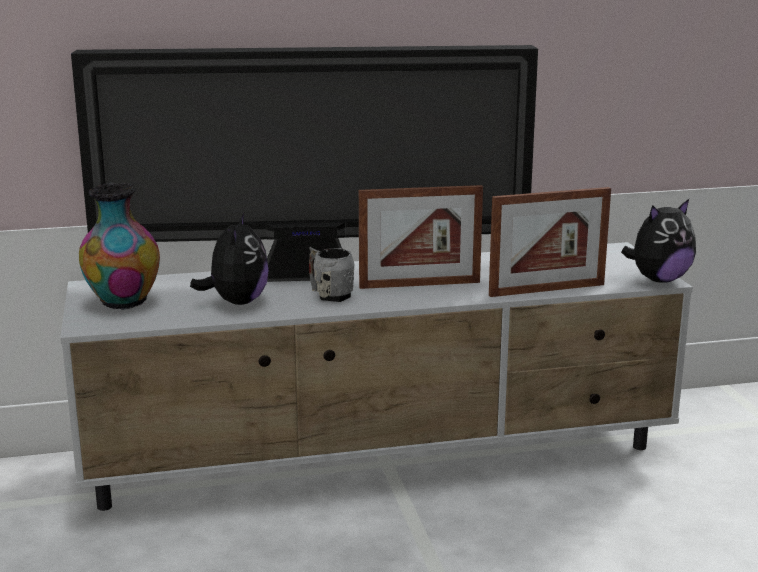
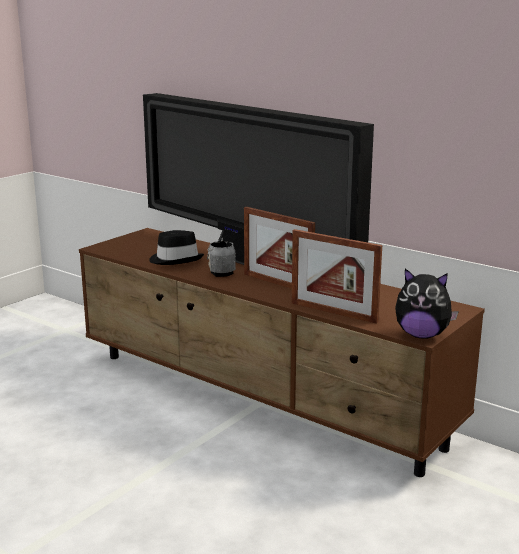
camera: 50 degrees right, 0 degrees up
white tv stand [60,242,693,511] -> brown tv stand [79,228,485,477]
vase [79,182,160,310] -> none
plush toy [190,213,269,305] -> black hat [149,230,204,265]

